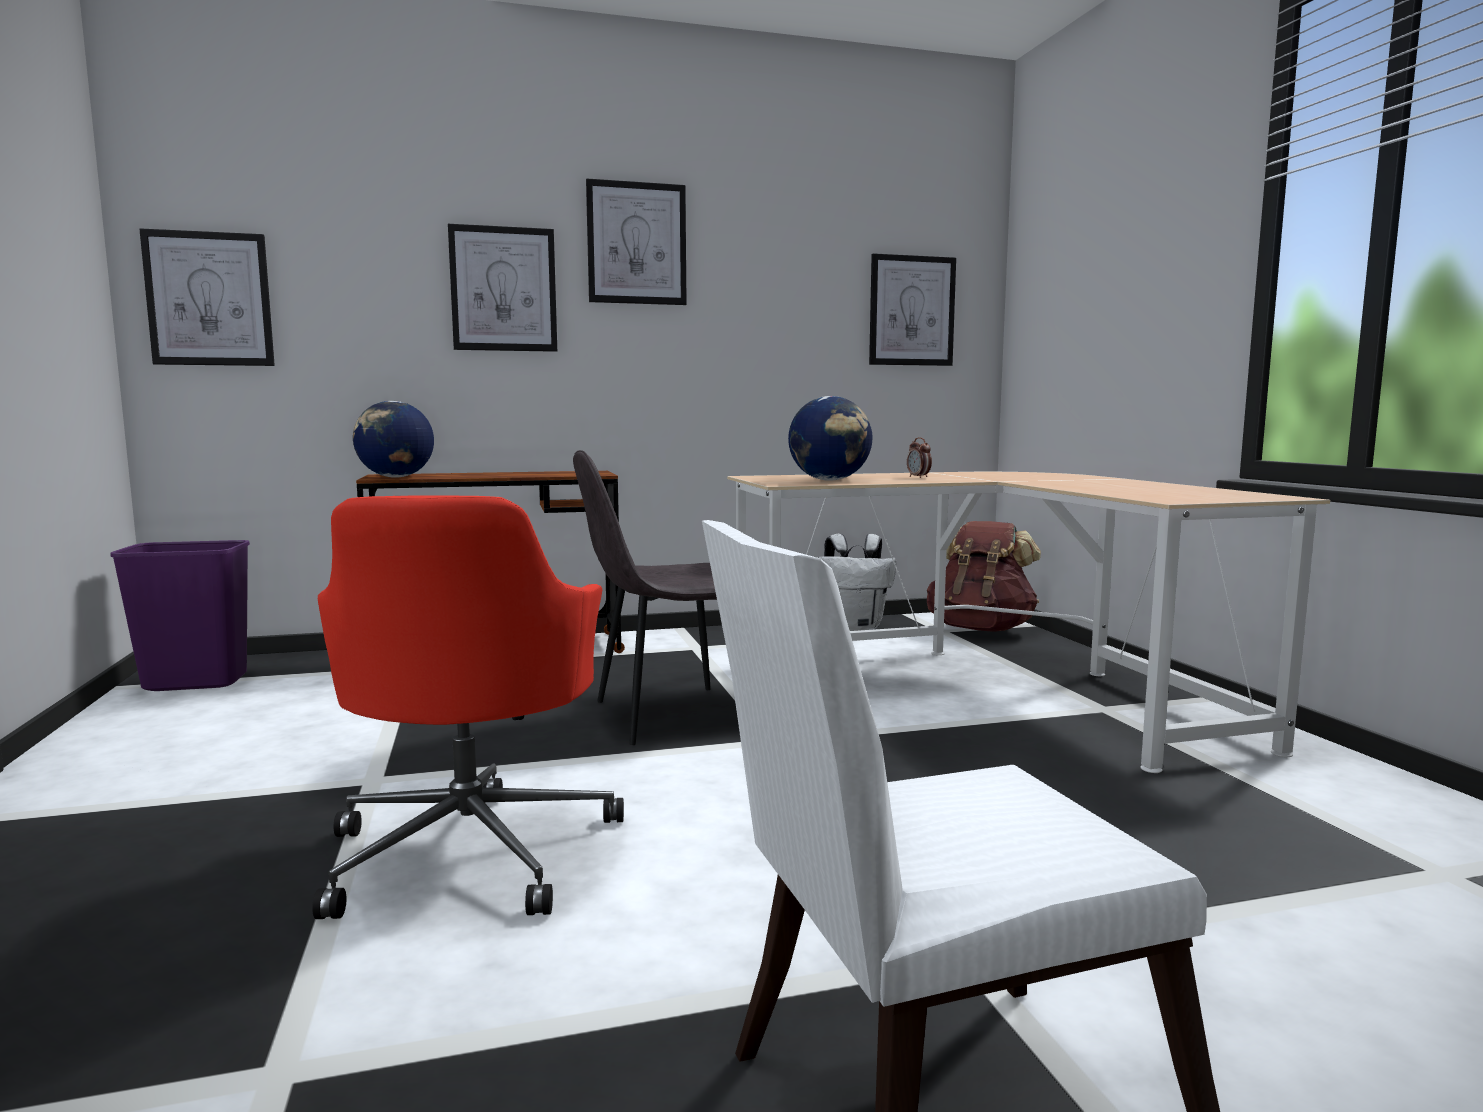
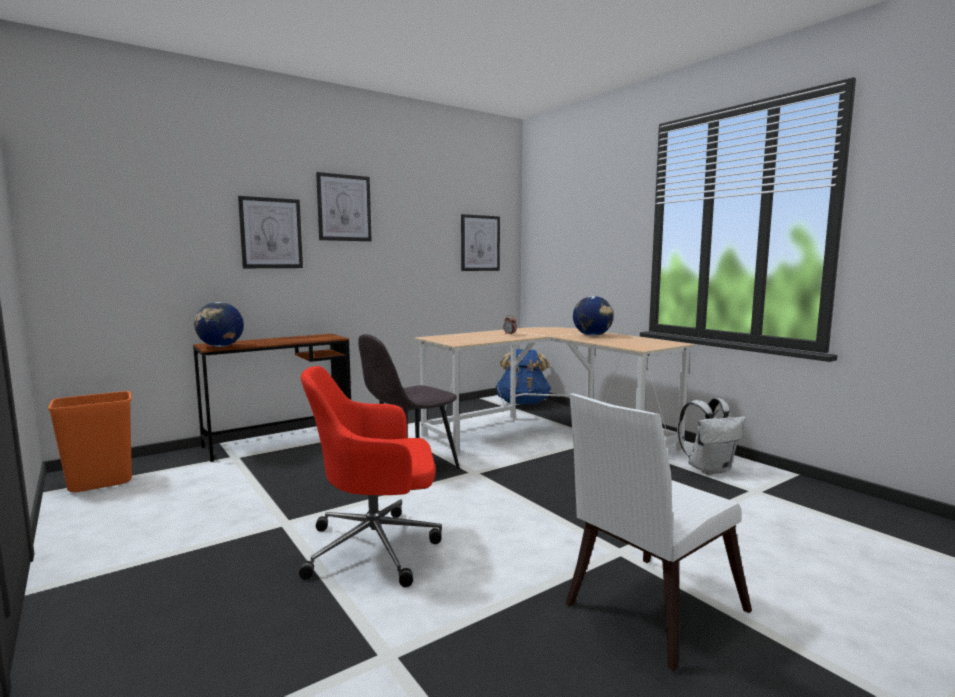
camera: 20 degrees left, 0 degrees up
purple trash can [111,540,250,691] -> orange trash can [48,391,132,492]
picture [140,228,275,366] -> none
red office chair [312,495,624,919] -> red office chair turned 105 degrees clockwise [299,366,442,587]
globe [788,396,872,481] -> globe moved to [573,296,613,336]
white backpack [819,534,896,631] -> white backpack moved to [678,398,746,475]
brown backpack [927,521,1041,632] -> blue backpack [496,349,551,404]

